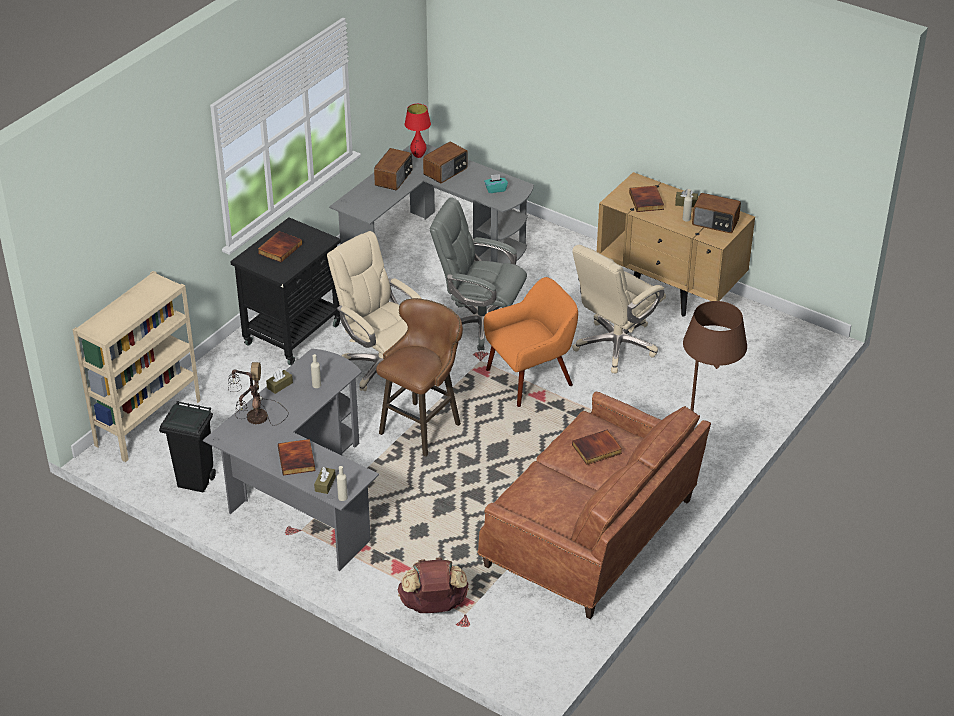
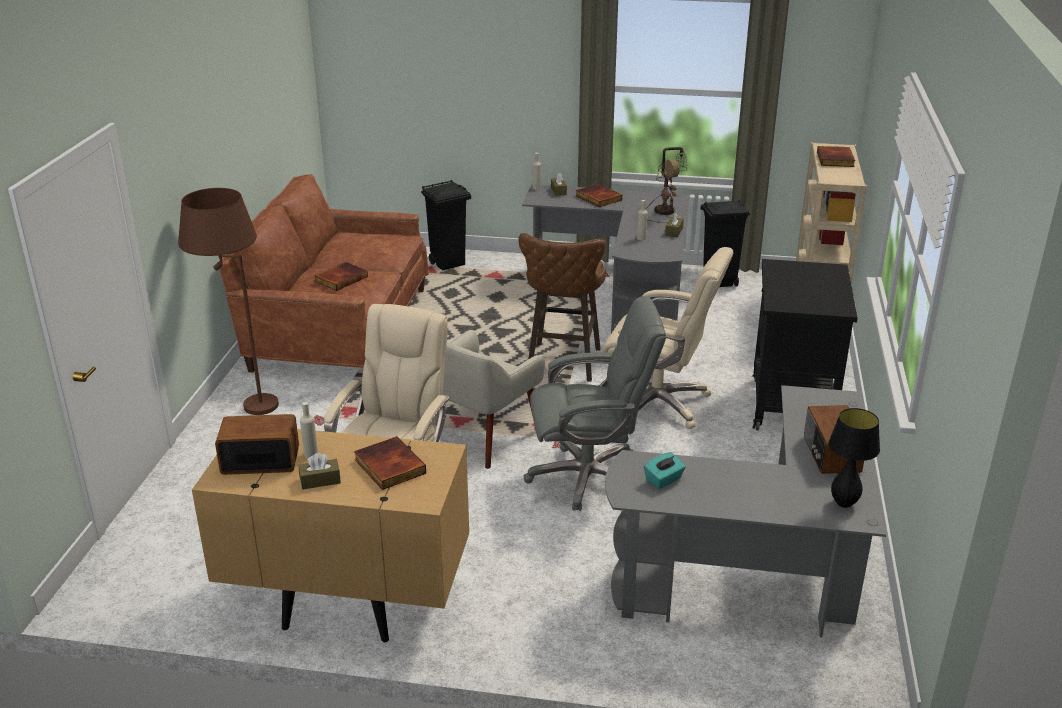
camera: 155 degrees right, 10 degrees down
book [258,231,302,262] -> book moved to [817,146,855,167]
brown backpack [398,557,469,613] -> black trash can [421,180,471,271]
red table lamp [405,104,431,158] -> black table lamp [828,408,880,508]
radio [423,142,468,183] -> none
orange armchair [484,277,578,407] -> beige armchair [443,330,545,469]

